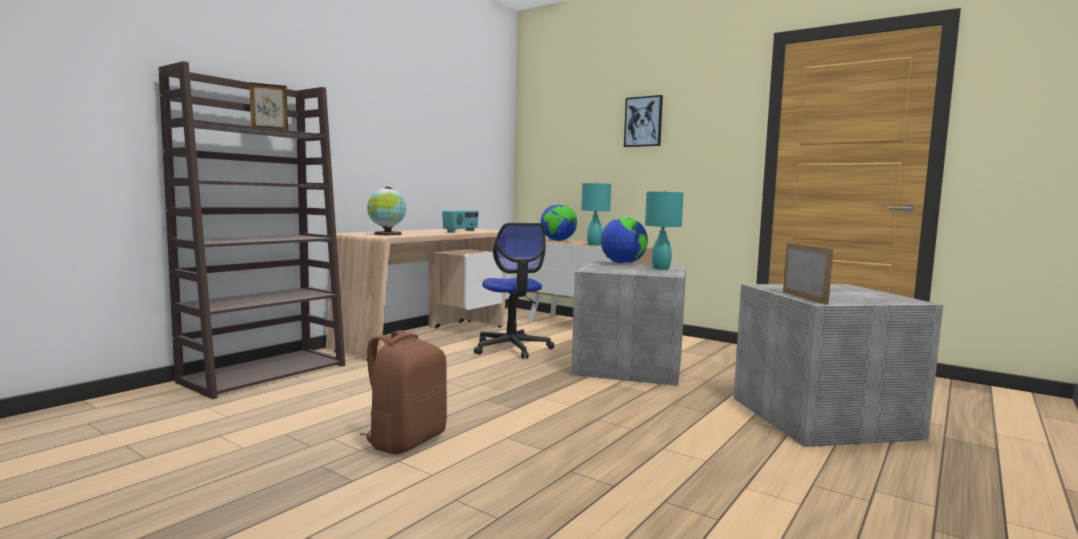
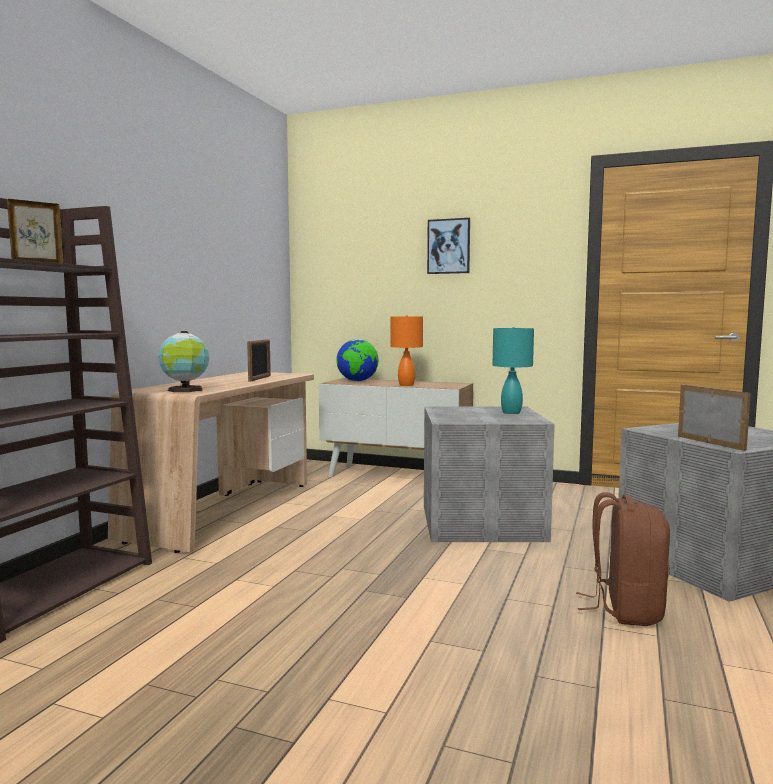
camera: 15 degrees left, 0 degrees up
brown backpack [360,330,447,454] -> brown backpack moved to [576,492,670,626]
radio [442,210,479,233] -> picture frame [247,339,271,382]
office chair [474,223,554,359] -> none
turquoise table lamp [581,183,611,246] -> orange table lamp [391,315,423,386]
globe [601,217,648,264] -> none

